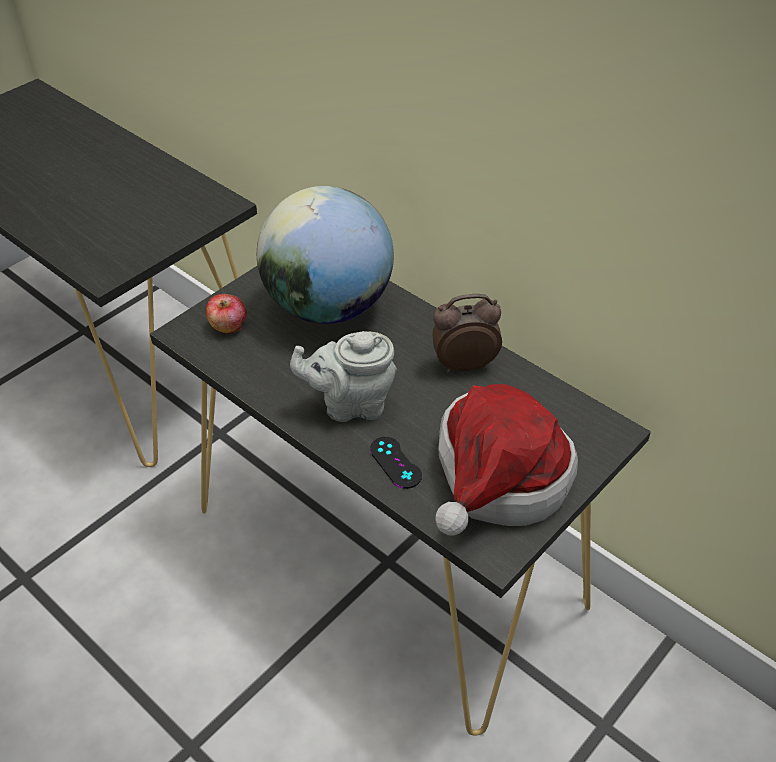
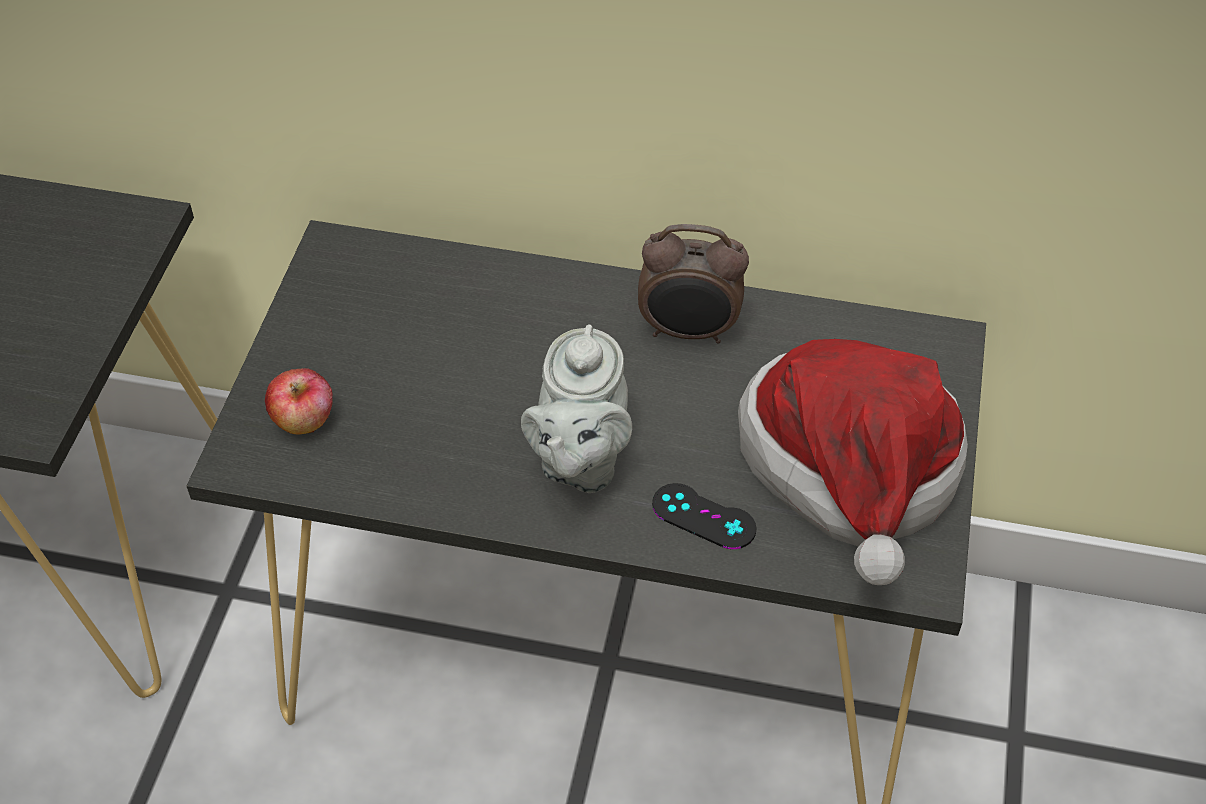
camera: 30 degrees left, 5 degrees up
globe [257,186,394,324] -> none
grey teapot [290,331,397,422] -> grey teapot turned 45 degrees counterclockwise [521,324,632,493]
alarm clock [432,294,502,373] -> alarm clock turned 135 degrees counterclockwise [638,224,749,343]

